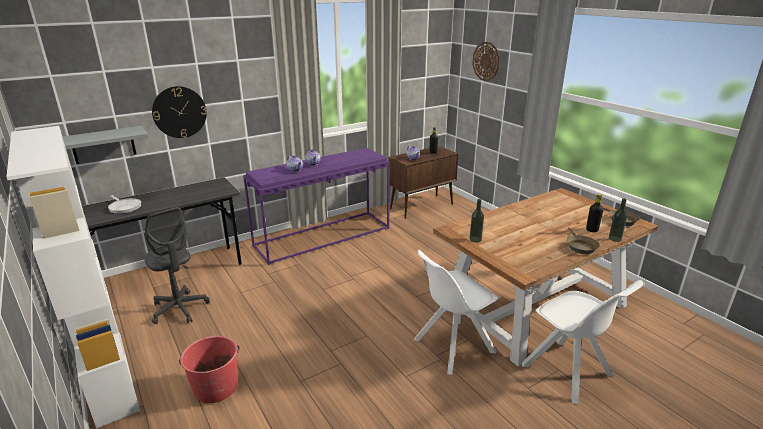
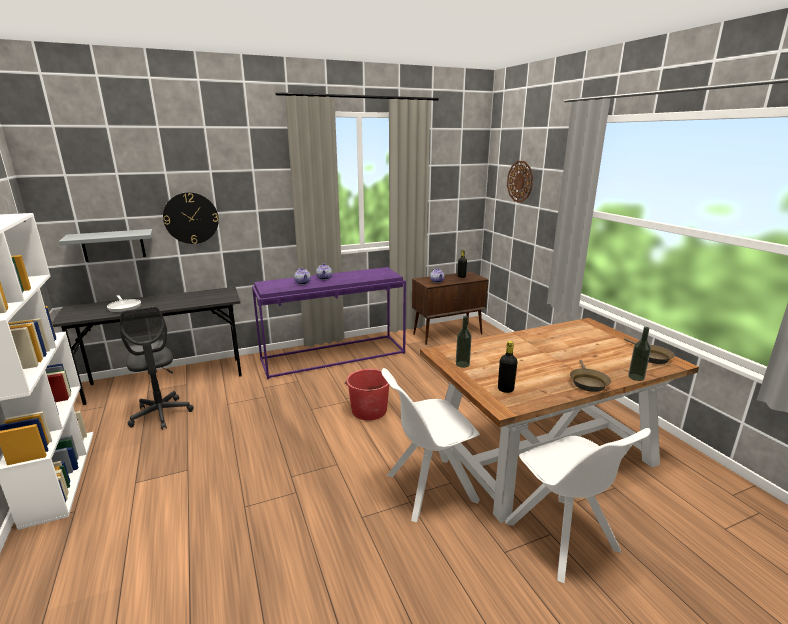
camera: 10 degrees right, 5 degrees down
red bucket [179,336,240,403] -> red bucket moved to [345,369,389,420]
black bottle [586,194,604,232] -> black bottle moved to [498,341,518,393]

